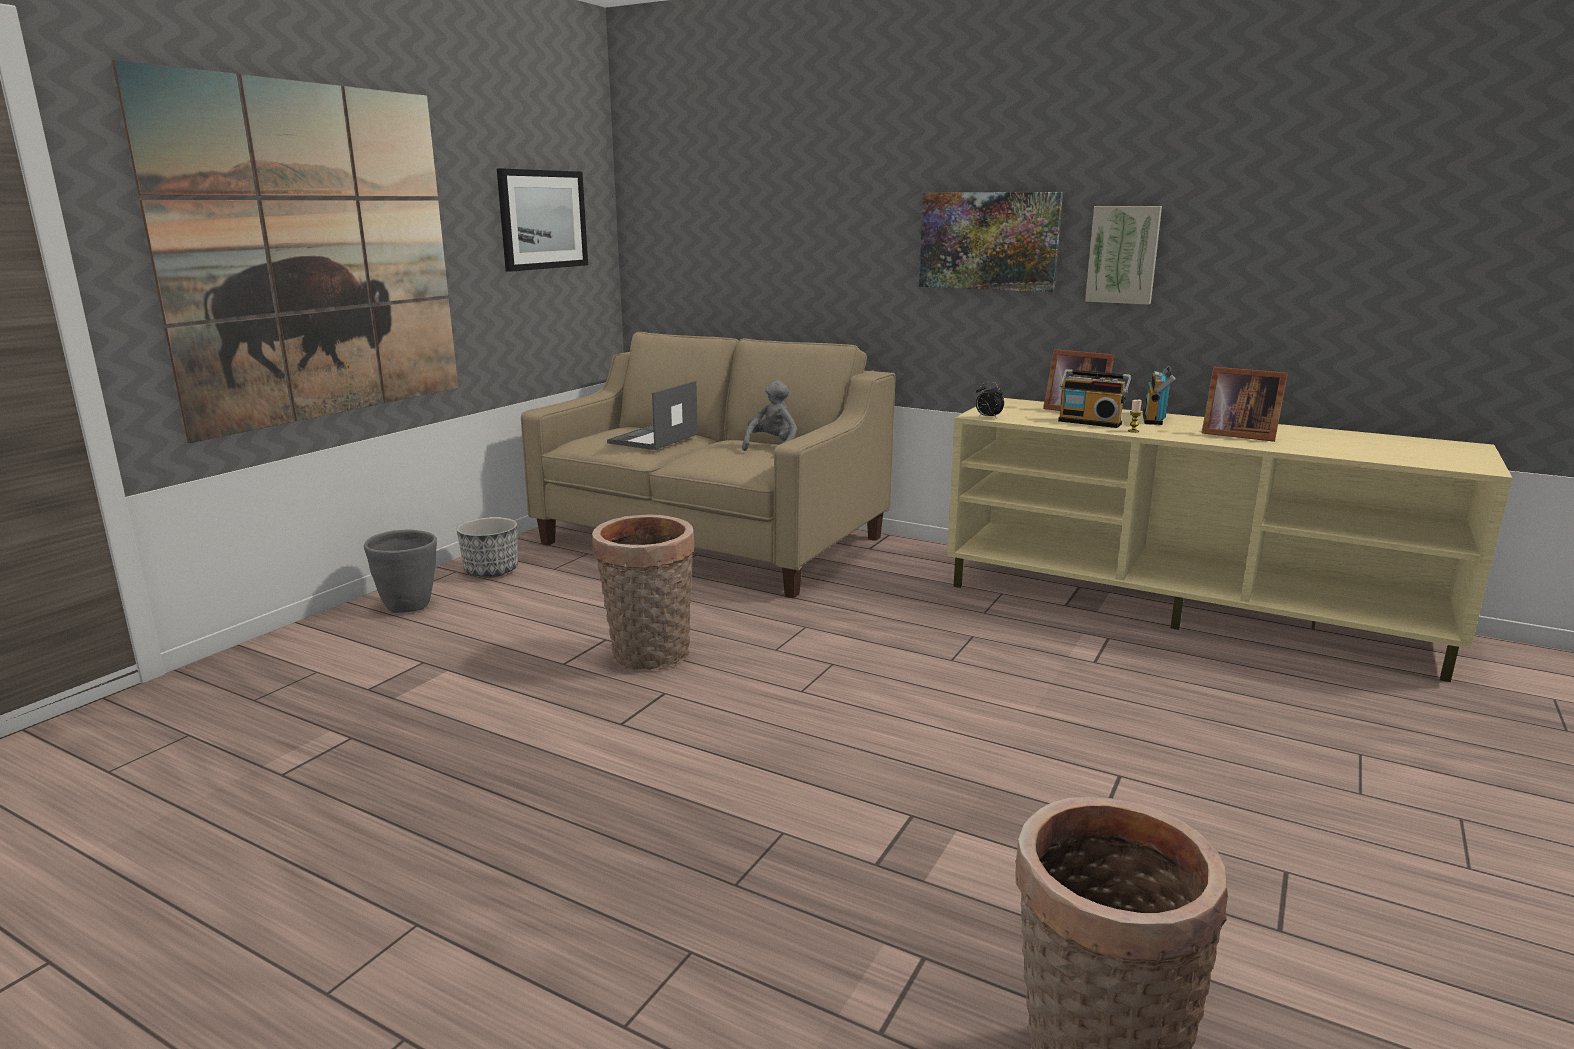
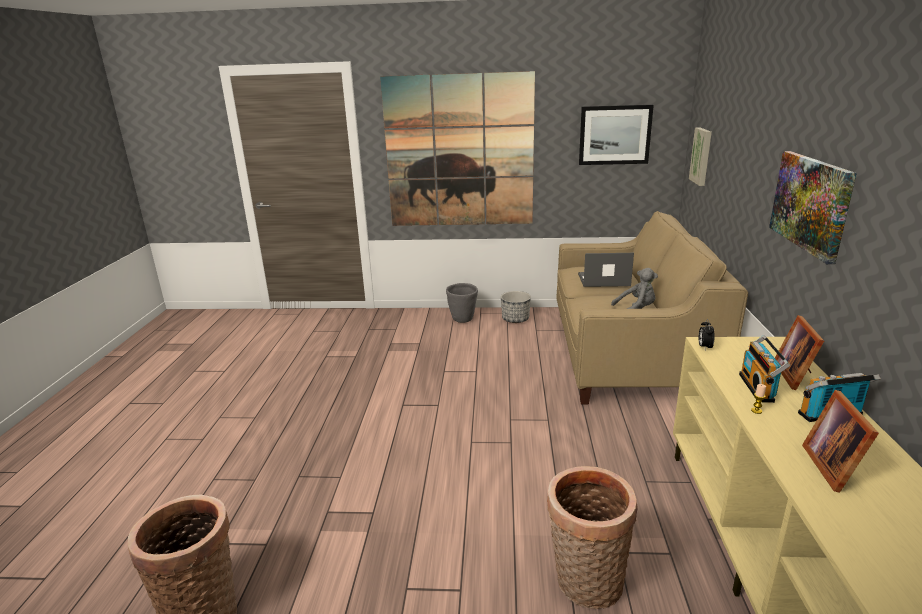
camera: 65 degrees right, 5 degrees up
basket [592,514,695,671] -> basket moved to [547,466,638,609]
picture [1085,206,1162,305] -> picture moved to [689,128,712,186]

